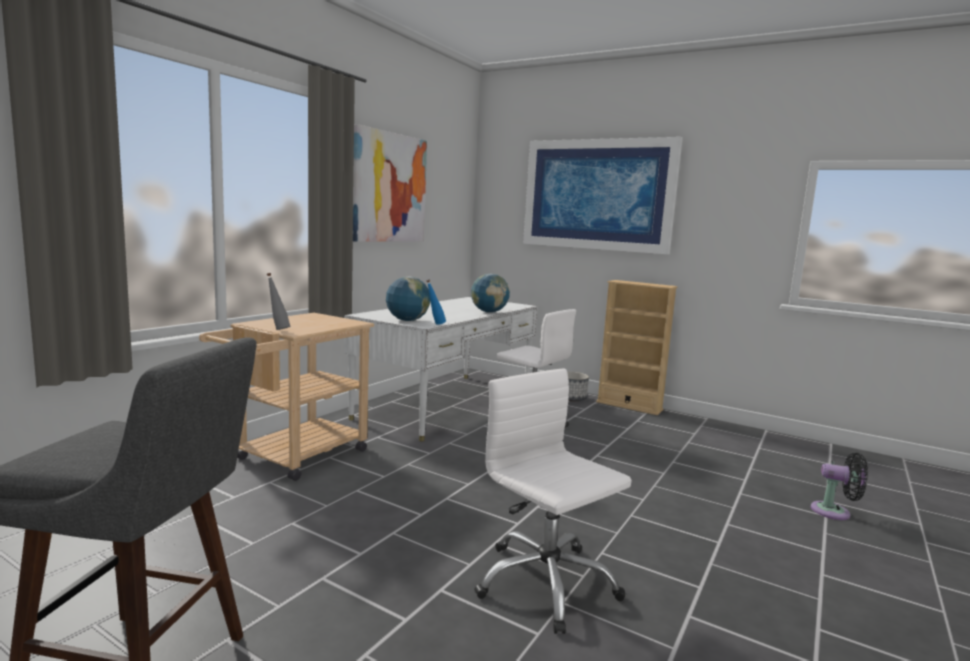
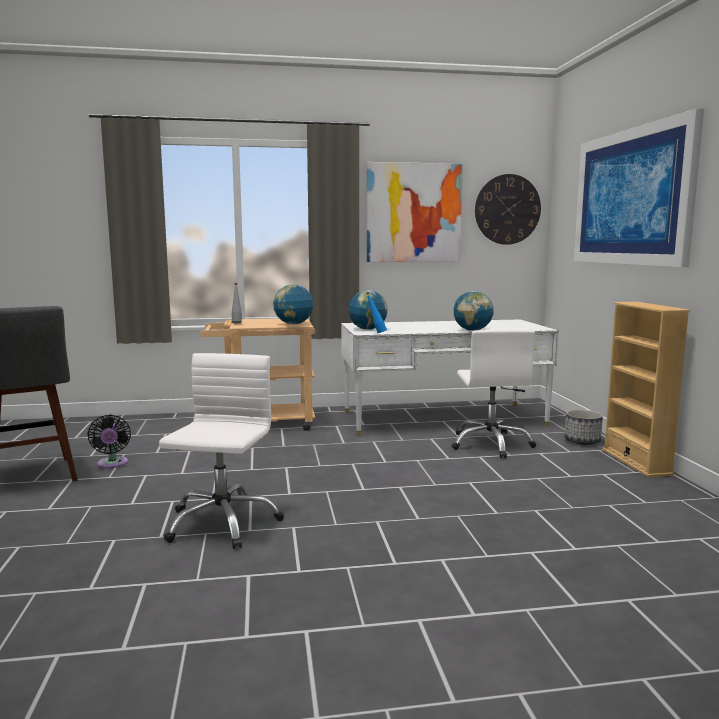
camera: 50 degrees right, 0 degrees up
black fan [811,453,868,520] -> black fan moved to [87,415,131,468]
none -> globe [273,284,314,324]
none -> wall clock [475,174,541,245]

